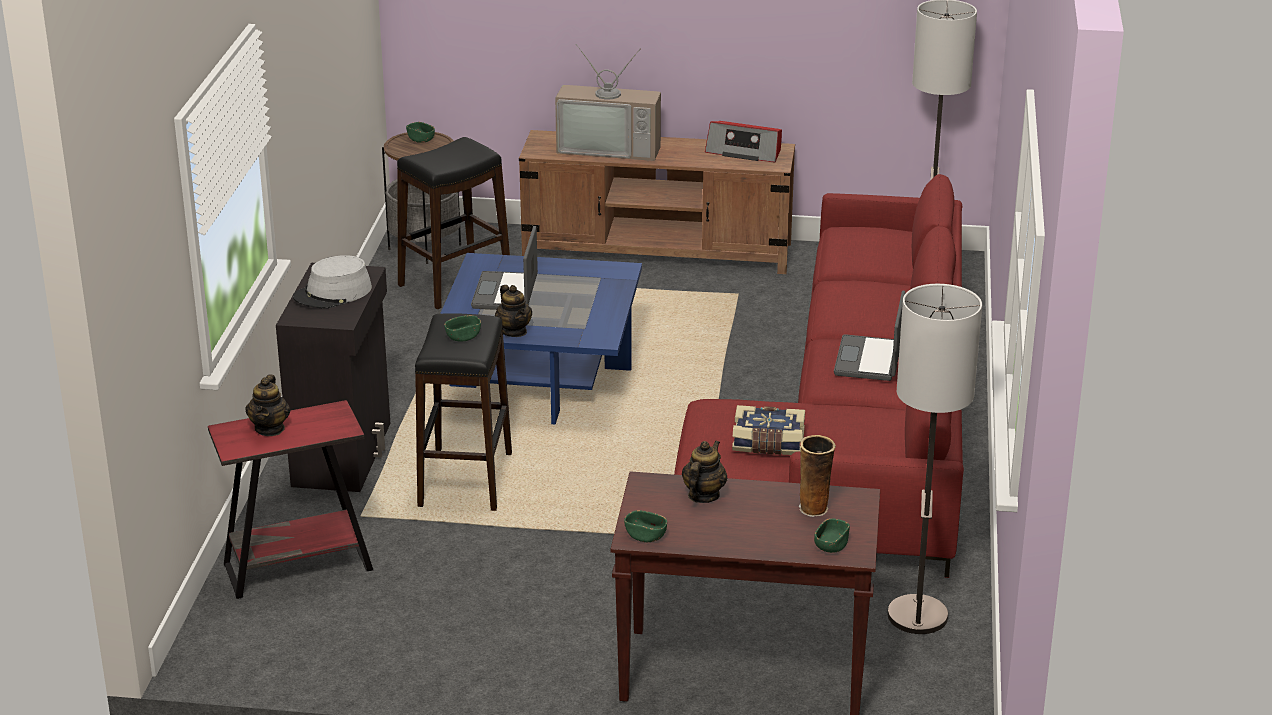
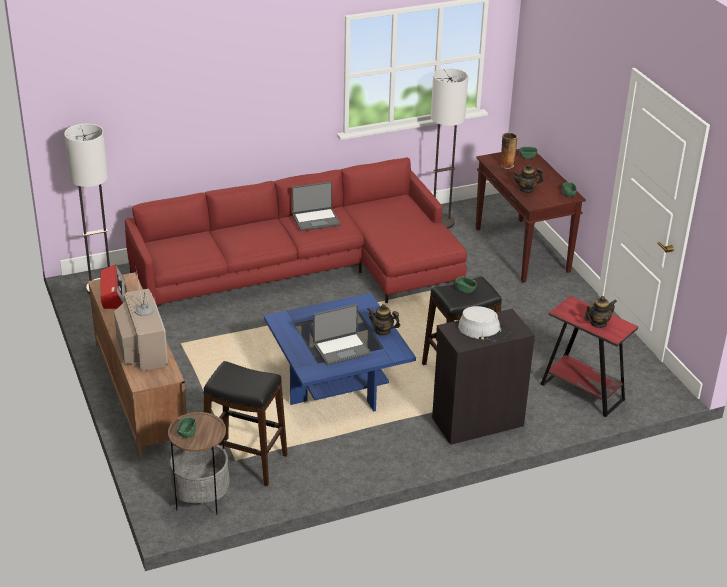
camera: 120 degrees left, 5 degrees up
teapot [495,285,532,337] -> teapot turned 105 degrees counterclockwise [367,304,400,336]
book [732,405,805,455] -> none

